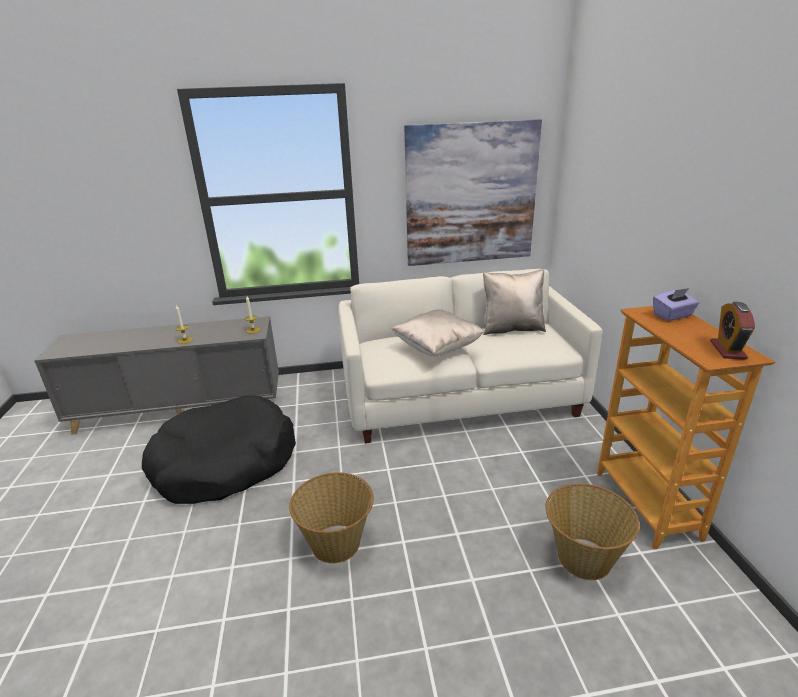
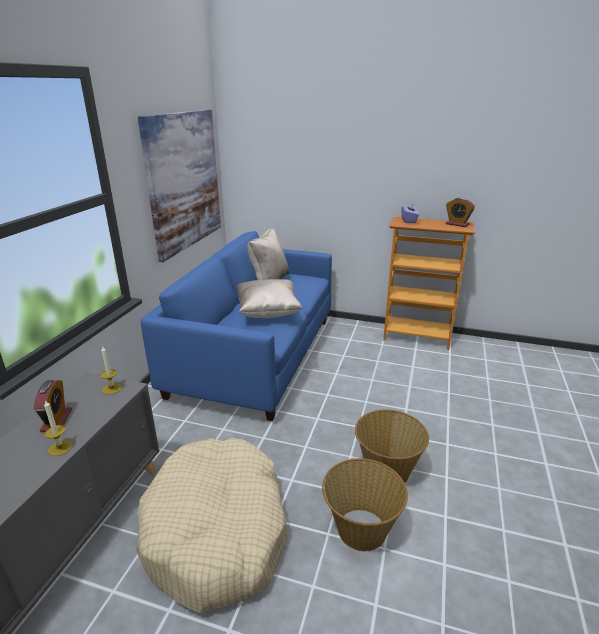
camera: 65 degrees left, 0 degrees up
black dog bed [142,396,296,504] -> beige dog bed [136,438,288,613]
white sofa [338,269,603,443] -> blue sofa [141,231,332,421]
basket [545,483,640,580] -> basket moved to [322,458,408,551]
none -> alarm clock [34,380,72,432]

